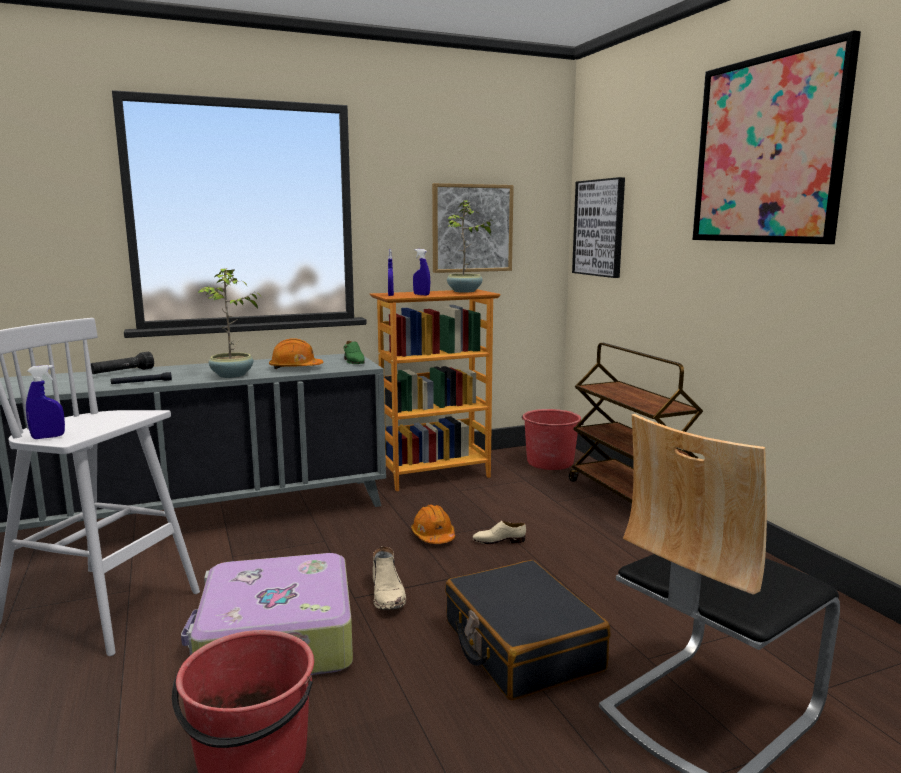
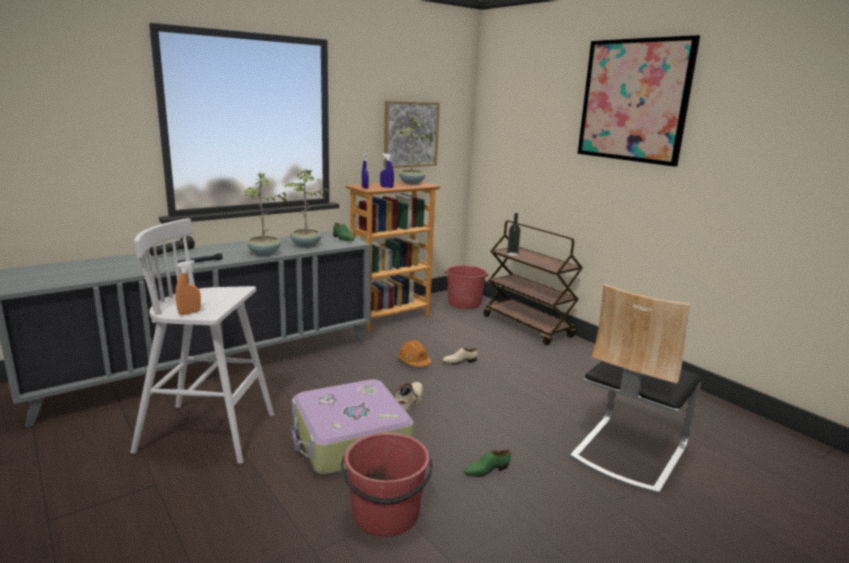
camera: 15 degrees left, 5 degrees up
blue spray bottle [26,365,65,439] -> orange spray bottle [175,260,201,315]
orange hard hat [269,338,324,369] -> potted plant [285,170,329,248]
beige boot [373,546,406,610] -> beige boot turned 135 degrees counterclockwise [395,382,424,414]
black suitcase [445,560,610,700] -> none
picture [572,177,625,278] -> none
none -> green shoe [464,450,511,477]
none -> bottle [507,213,521,256]

